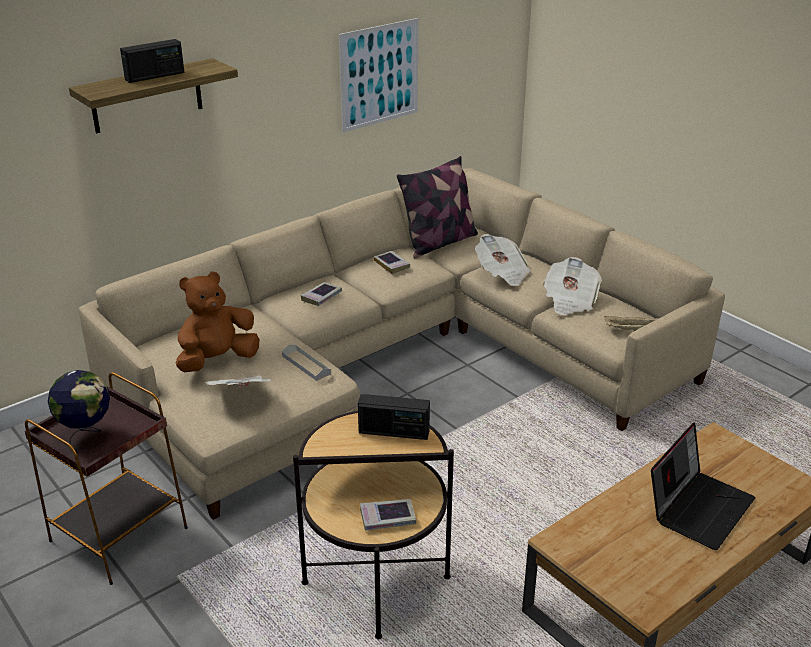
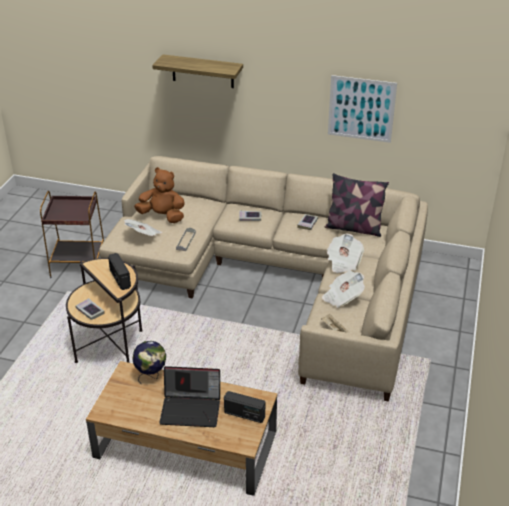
camera: 55 degrees right, 5 degrees up
globe [48,370,110,451] -> globe moved to [132,341,166,384]
radio [120,39,184,83] -> radio moved to [224,391,265,423]

